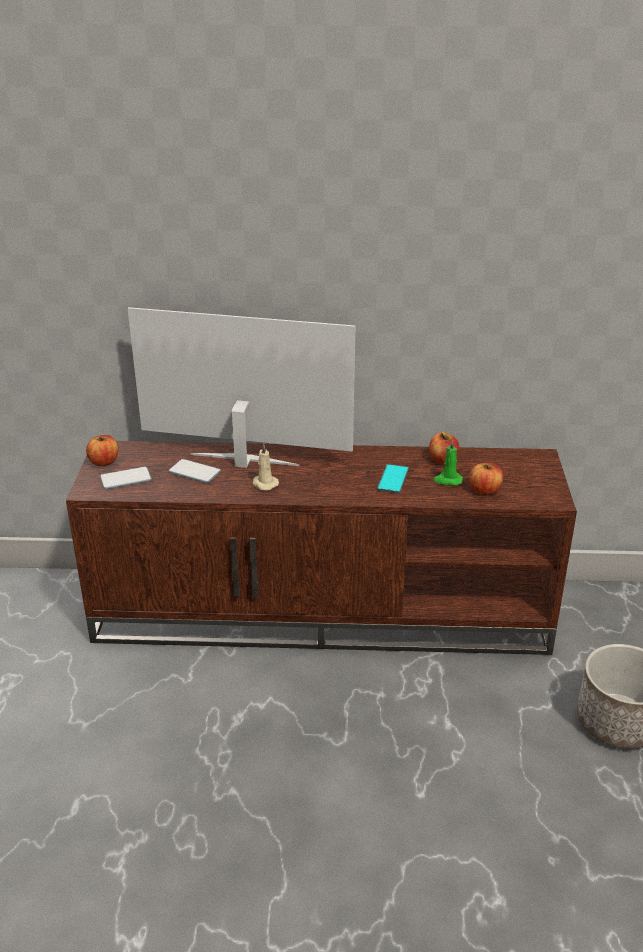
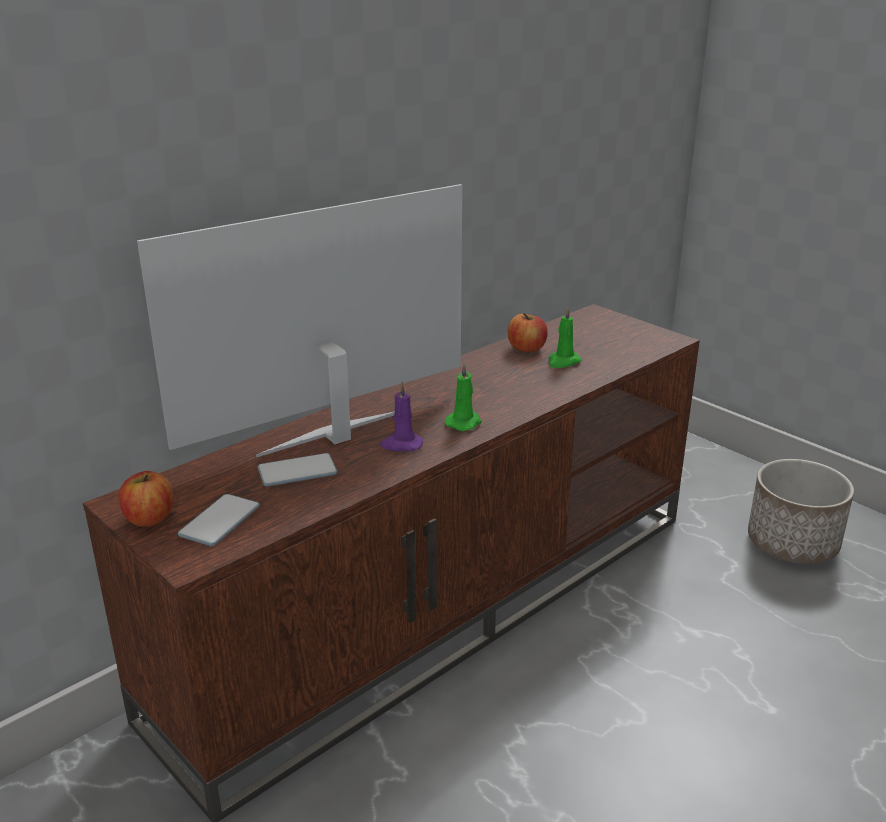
camera: 45 degrees left, 5 degrees down
beige candle [252,443,279,491] -> purple candle [380,382,423,451]
phone [377,464,409,494] -> none
apple [469,463,503,495] -> none
none -> green candle [444,362,482,431]

